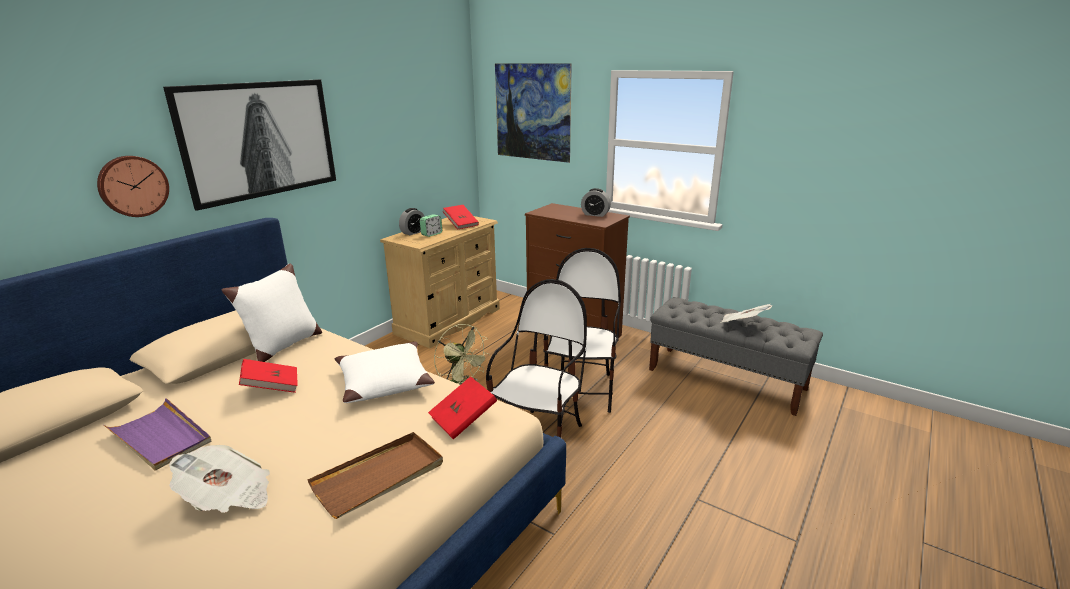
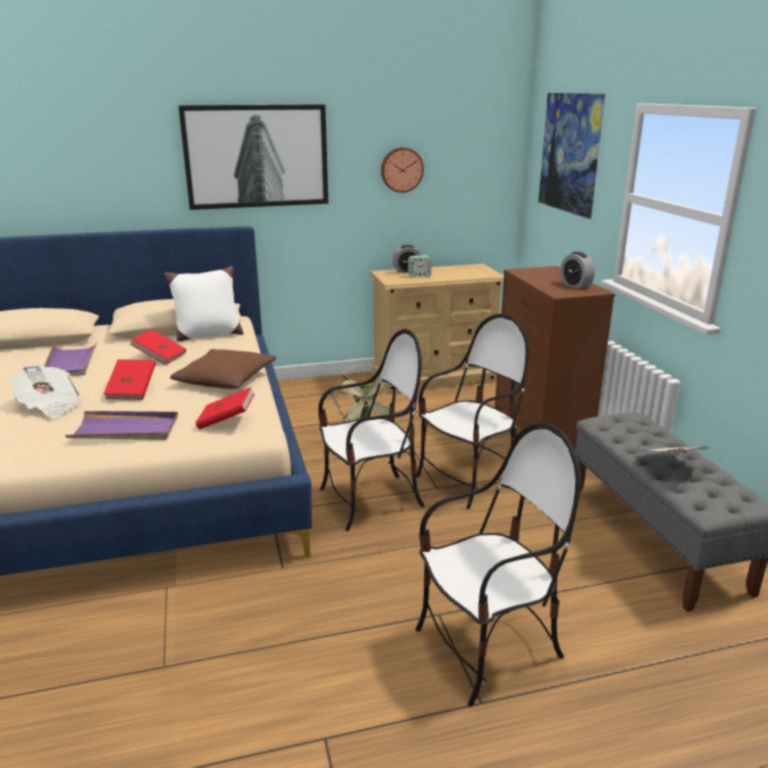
camera: 40 degrees right, 0 degrees up
wall clock [97,156,169,217] -> wall clock moved to [381,147,424,193]
brown tray [307,432,443,519] -> purple tray [65,411,178,440]
white pillow [335,342,435,403] -> brown pillow [170,349,277,389]
red book [443,205,479,230] -> red book moved to [104,359,156,400]
none -> chair [415,423,581,707]

